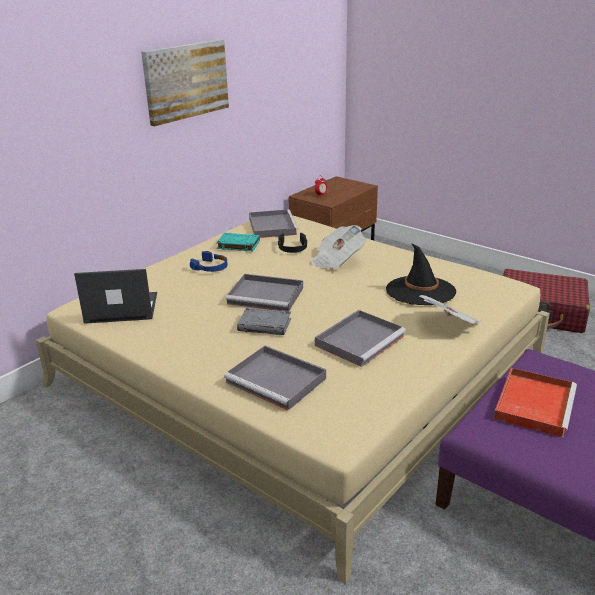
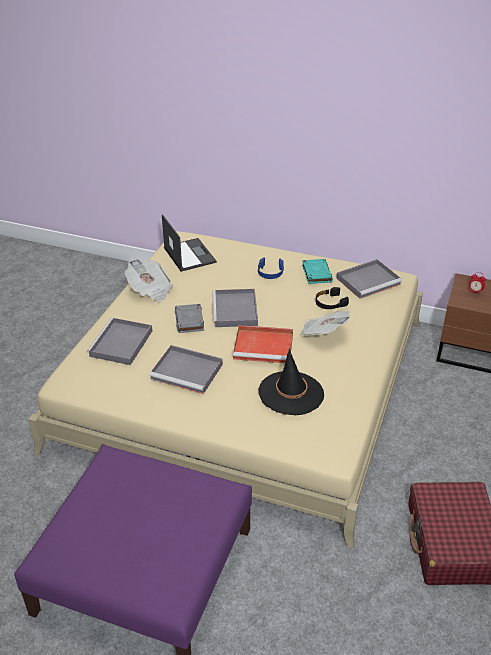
camera: 70 degrees right, 10 degrees up
picture [141,39,229,126] -> none
newspaper [419,295,482,325] -> newspaper moved to [125,258,173,302]
red tray [494,368,577,438] -> red tray moved to [233,325,293,363]

